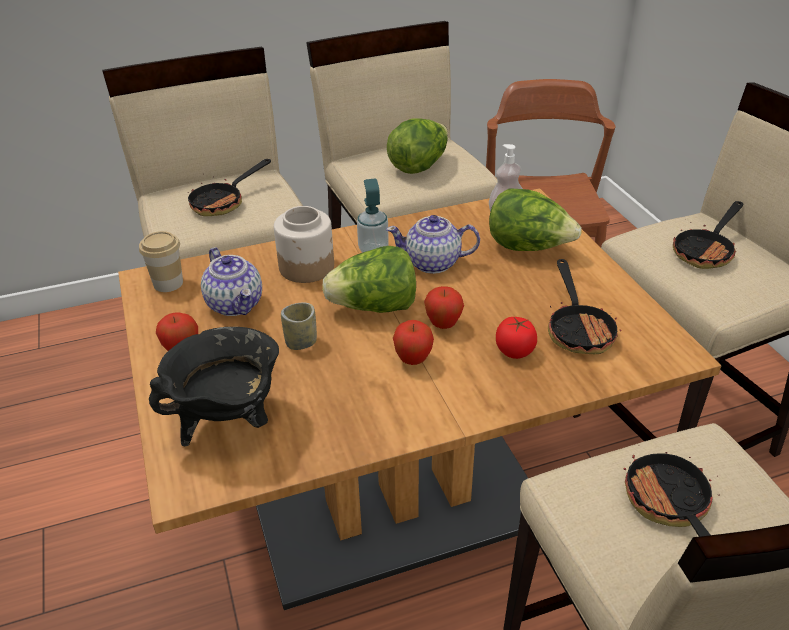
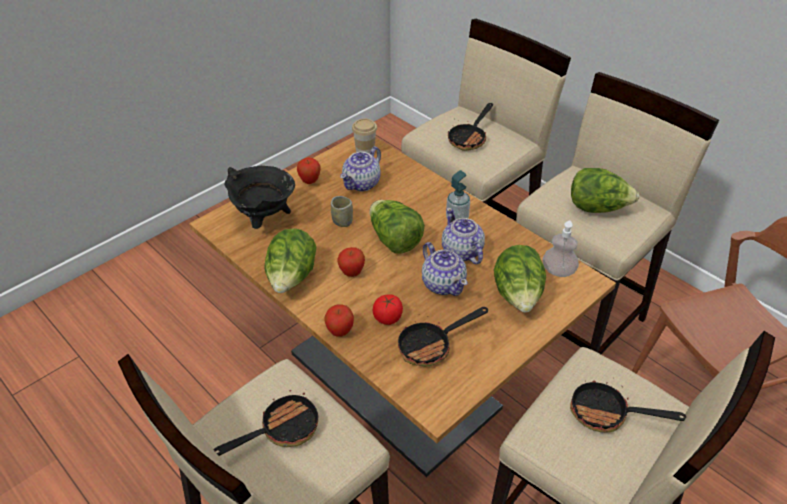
camera: 65 degrees right, 5 degrees up
frying pan [188,159,271,216] -> frying pan turned 75 degrees counterclockwise [448,103,493,151]
jar [274,206,334,283] -> none
apple [424,286,464,329] -> apple moved to [324,304,354,337]
none -> lettuce [264,228,316,293]
none -> teapot [422,242,467,296]

